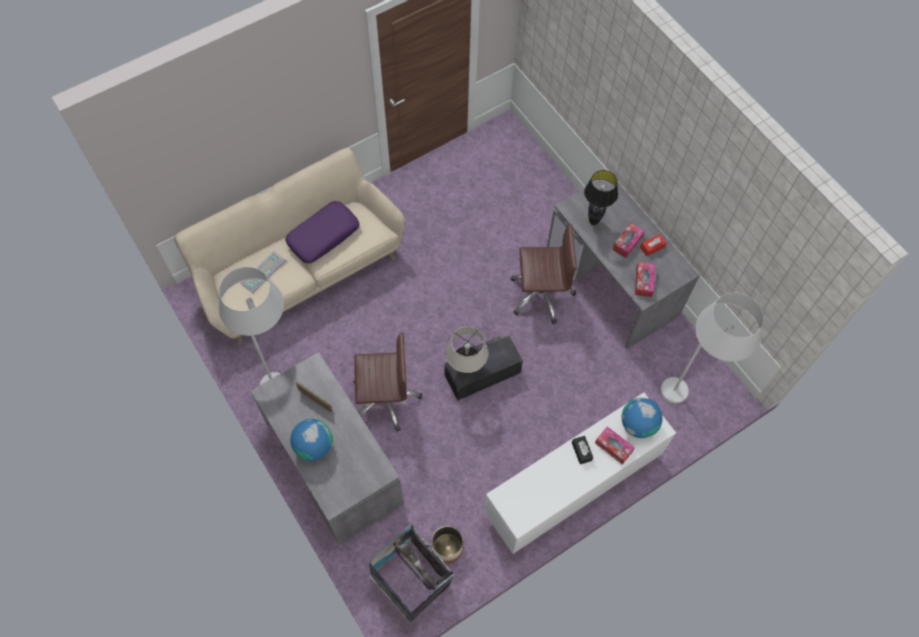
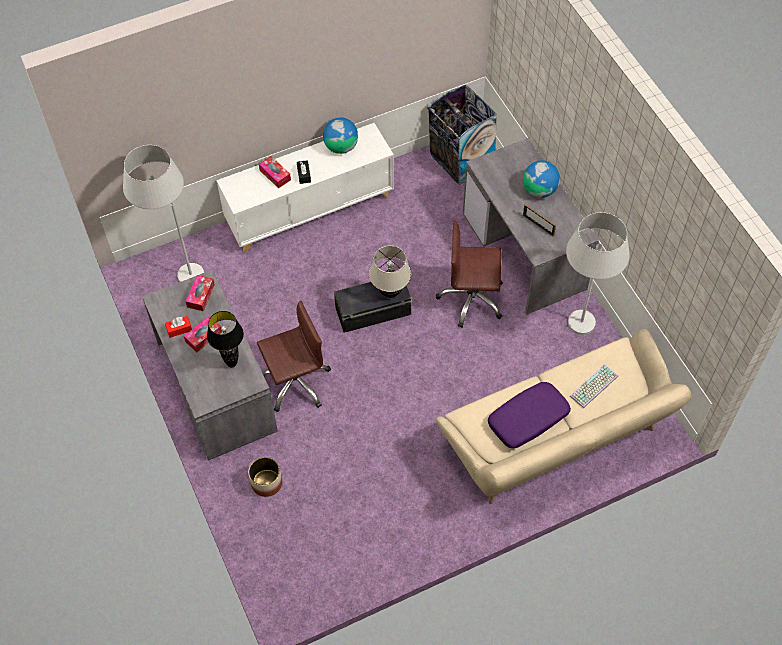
camera: 170 degrees left, 5 degrees down
planter [431,526,463,564] -> planter moved to [248,457,282,497]
brown office chair [511,224,577,324] -> brown office chair turned 150 degrees clockwise [257,300,331,412]
globe [622,398,662,438] -> globe moved to [323,118,358,154]

